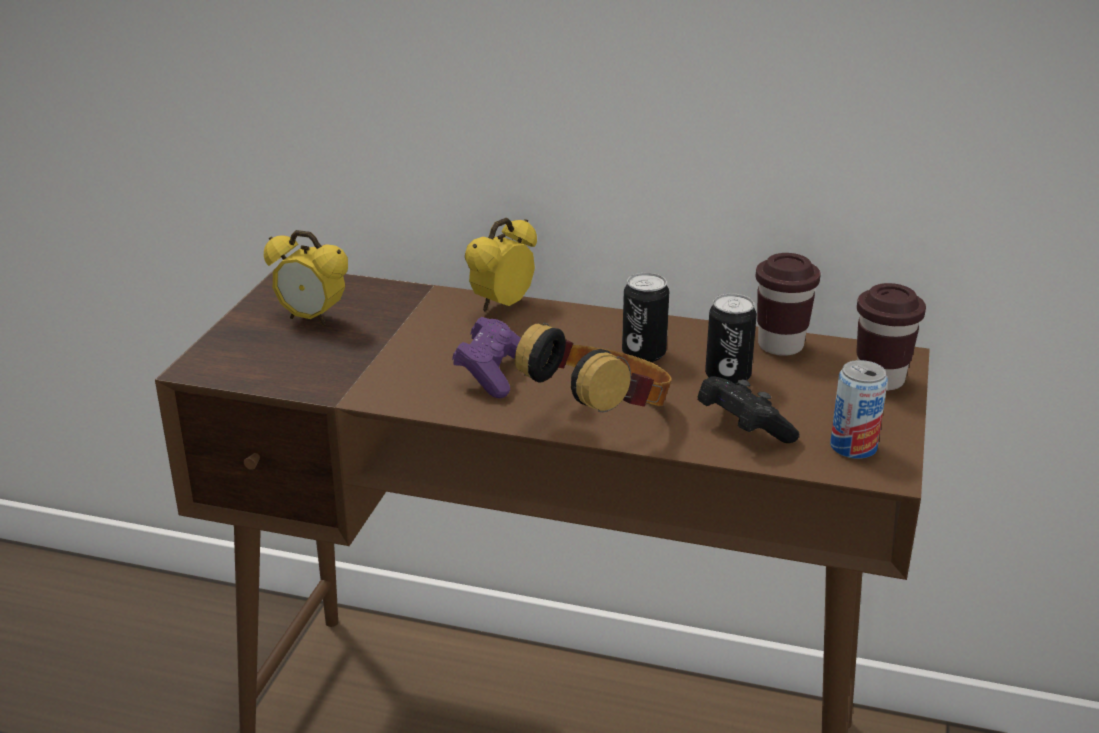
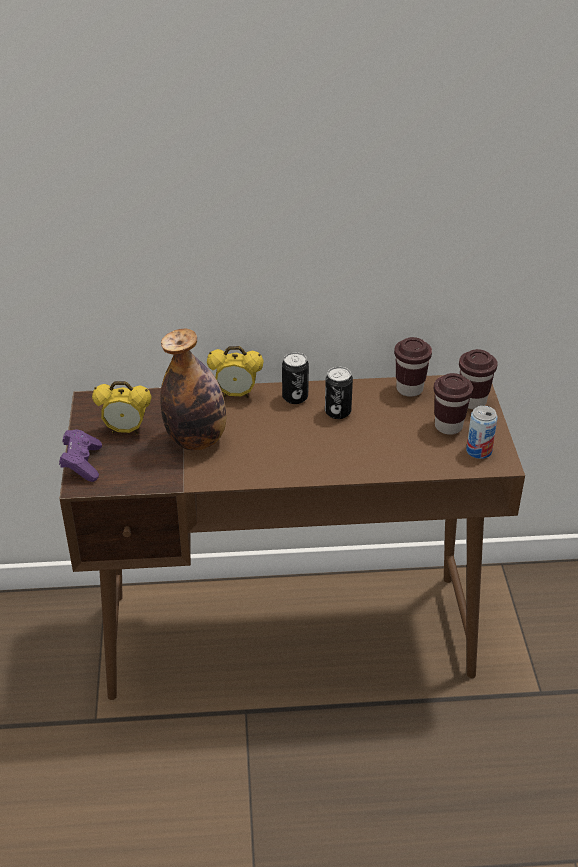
camera: 20 degrees left, 10 degrees up
purple game controller [452,317,521,398] -> purple game controller moved to [59,429,102,482]
alarm clock [465,218,537,312] -> alarm clock turned 105 degrees counterclockwise [207,346,264,398]
headphones [515,323,672,412] -> none
black game controller [697,376,799,443] -> none
can [705,294,757,385] -> can moved to [282,352,309,404]
none -> bottle [160,328,226,451]
none -> brown cup [434,373,473,435]

